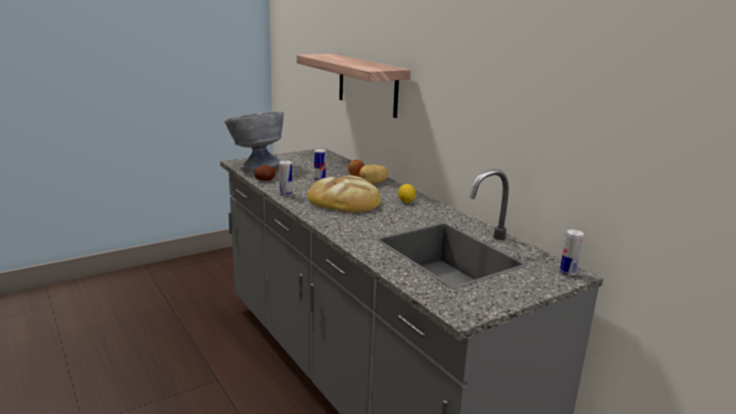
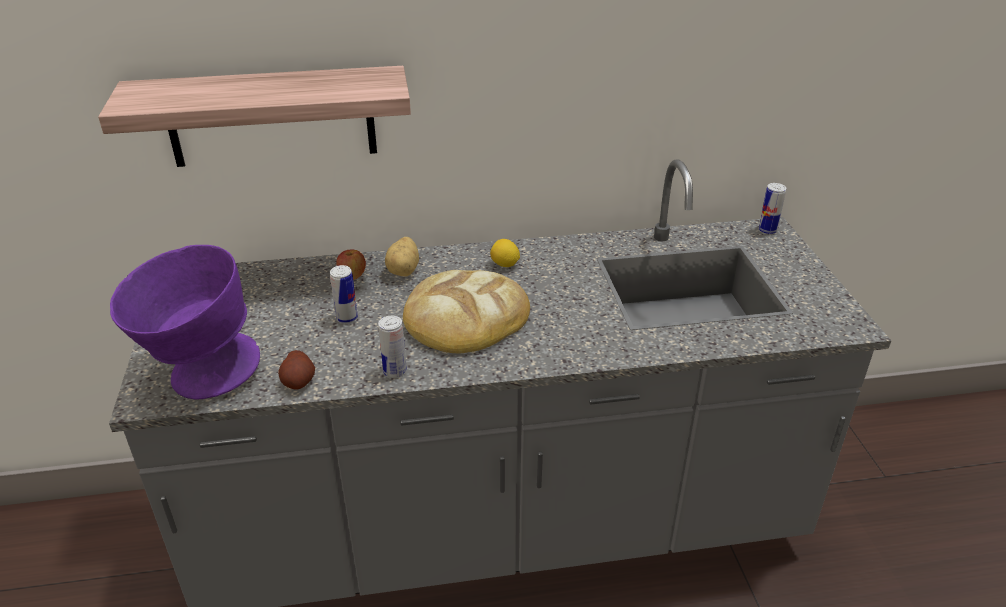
camera: 65 degrees left, 15 degrees up
grey bowl [224,111,284,169] -> purple bowl [110,245,260,399]

